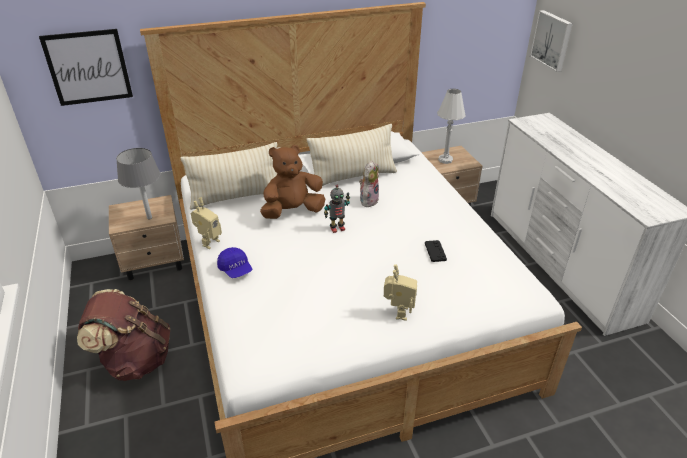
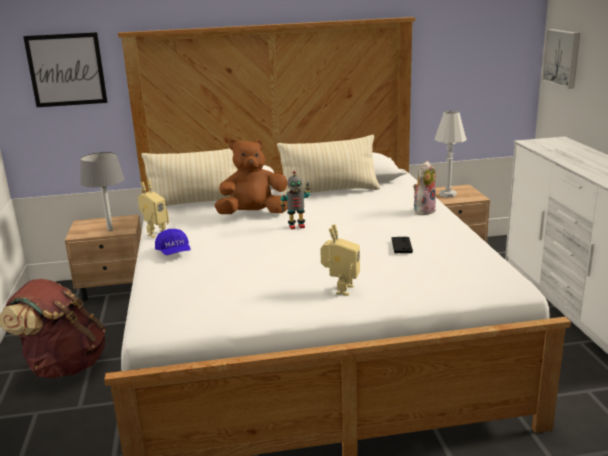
camera: 10 degrees right, 15 degrees down
plush toy [359,161,379,207] -> plush toy moved to [413,161,436,215]

